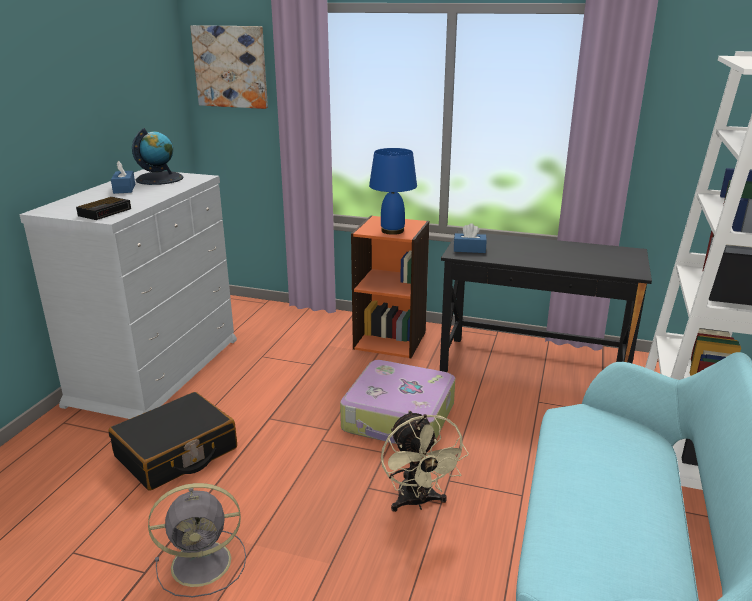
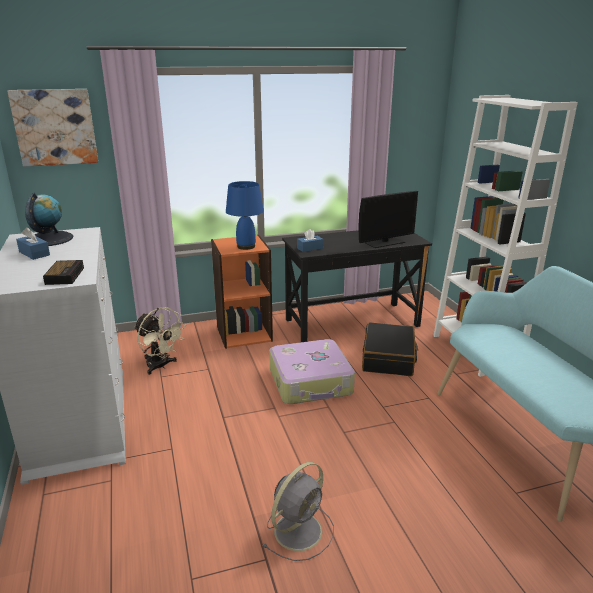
camera: 35 degrees left, 0 degrees up
black suitcase [108,392,237,491] -> black suitcase moved to [362,322,418,376]
beige fan [381,410,469,512] -> beige fan moved to [134,307,186,375]
none -> monitor [358,191,418,248]

